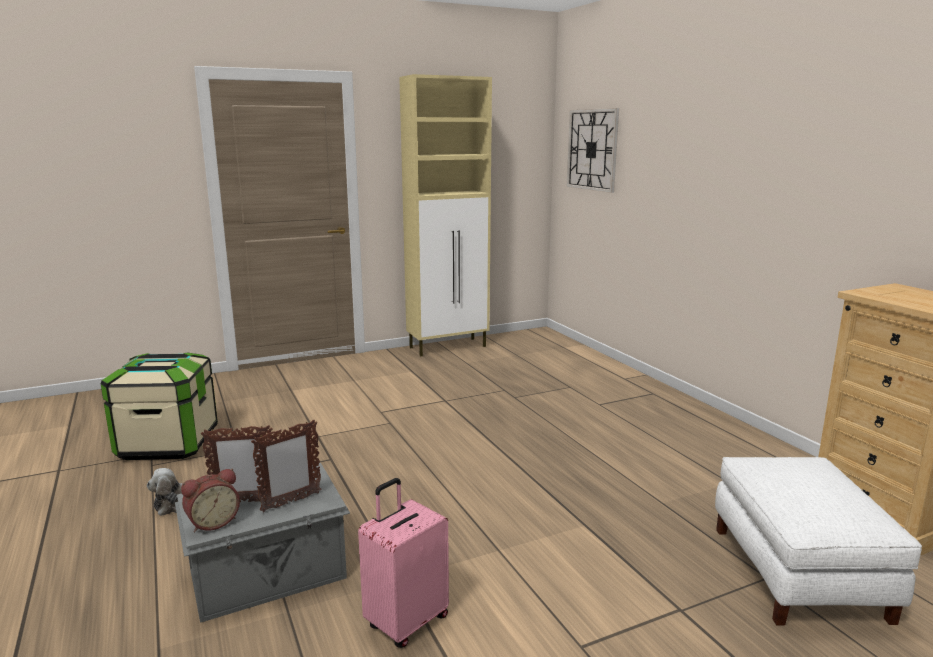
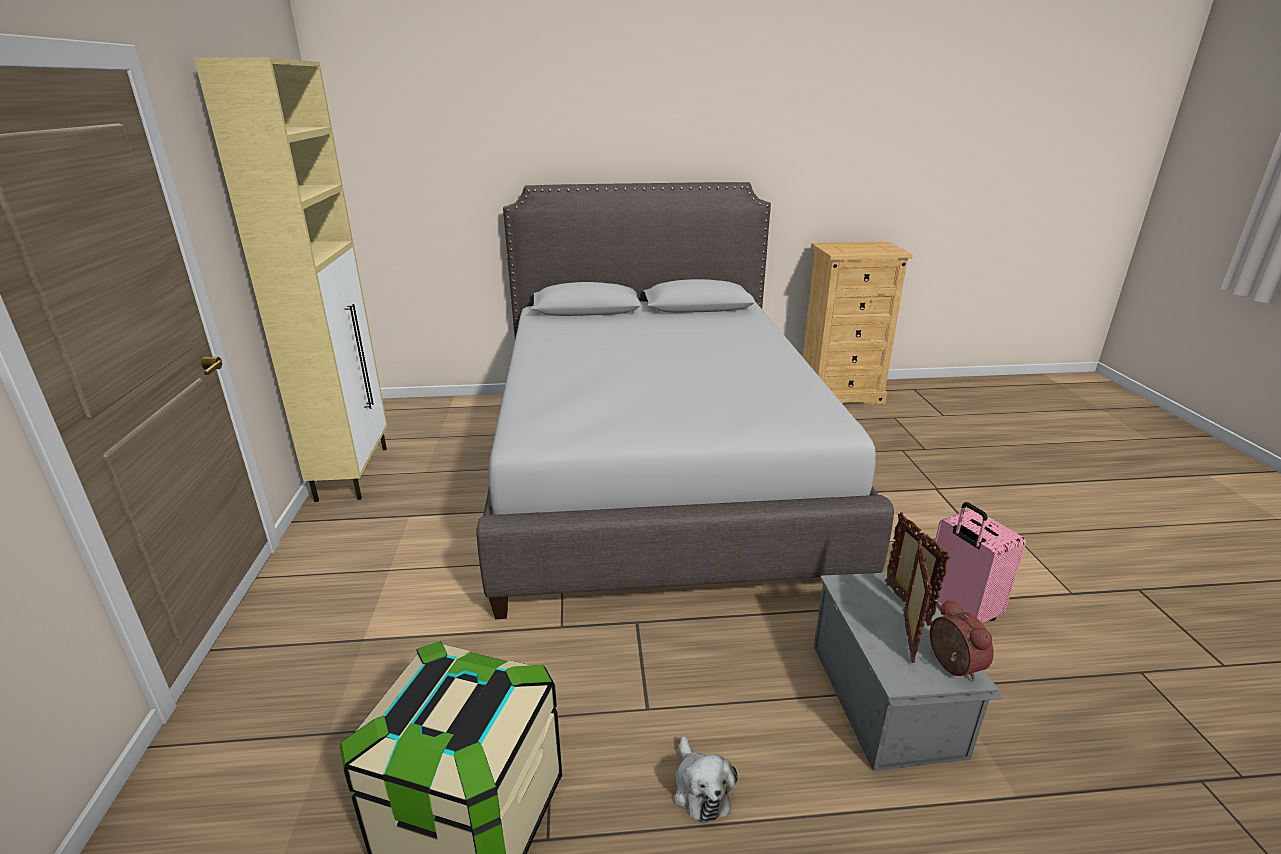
camera: 70 degrees left, 10 degrees up
wall clock [567,108,619,193] -> none
white ottoman [715,457,922,625] -> none
none -> grey bed [476,182,894,619]

